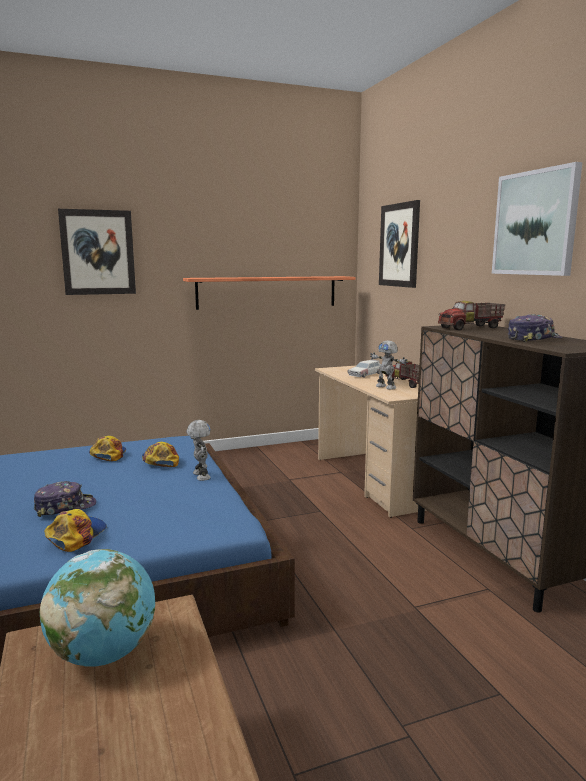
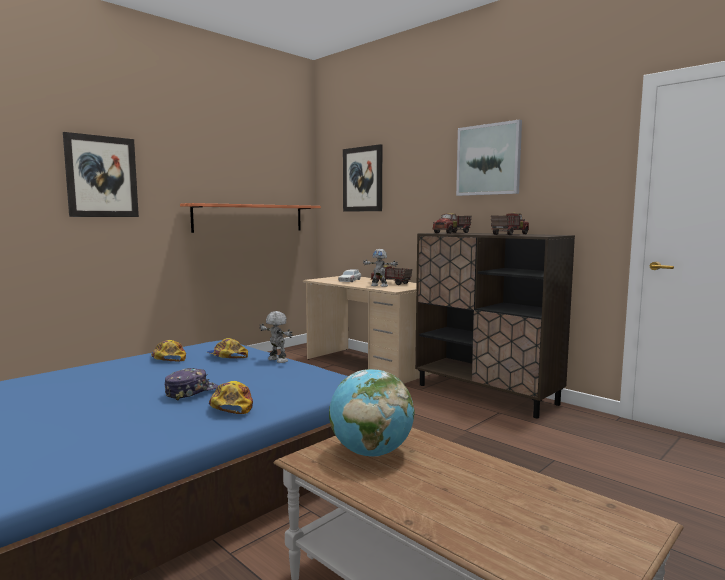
camera: 25 degrees left, 5 degrees down
cap [508,314,562,342] -> toy truck [491,213,529,235]

